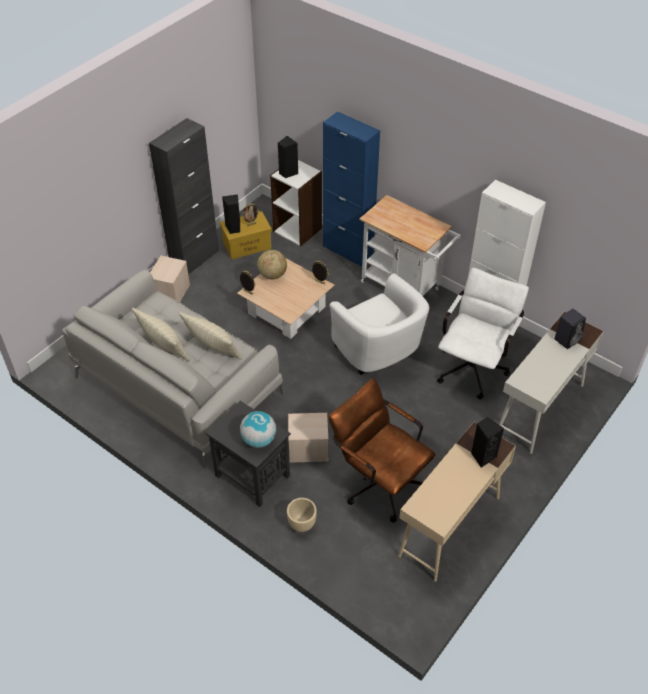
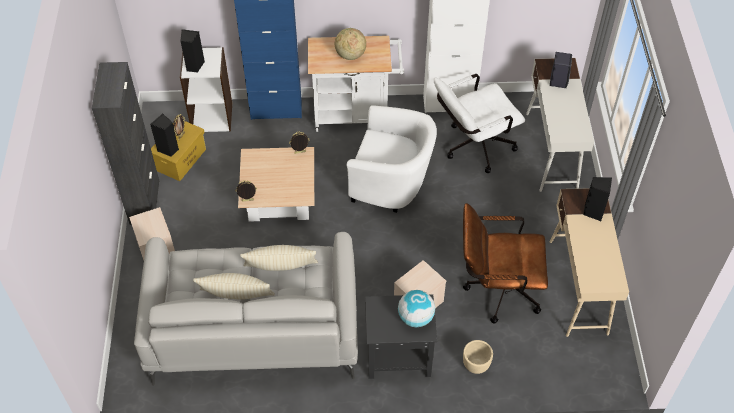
camera: 40 degrees left, 5 degrees up
globe [257,250,287,280] -> globe moved to [335,28,366,60]
white office chair [437,268,529,399] -> white office chair turned 105 degrees counterclockwise [434,74,525,173]

